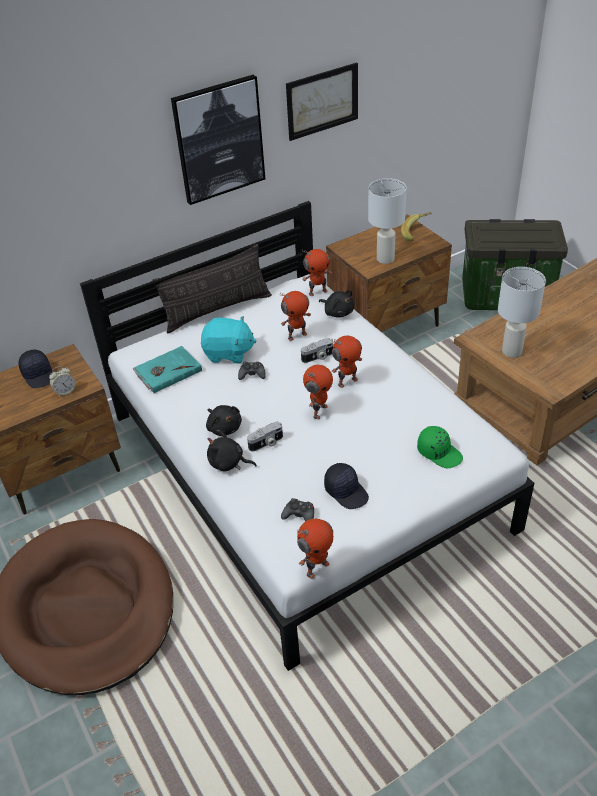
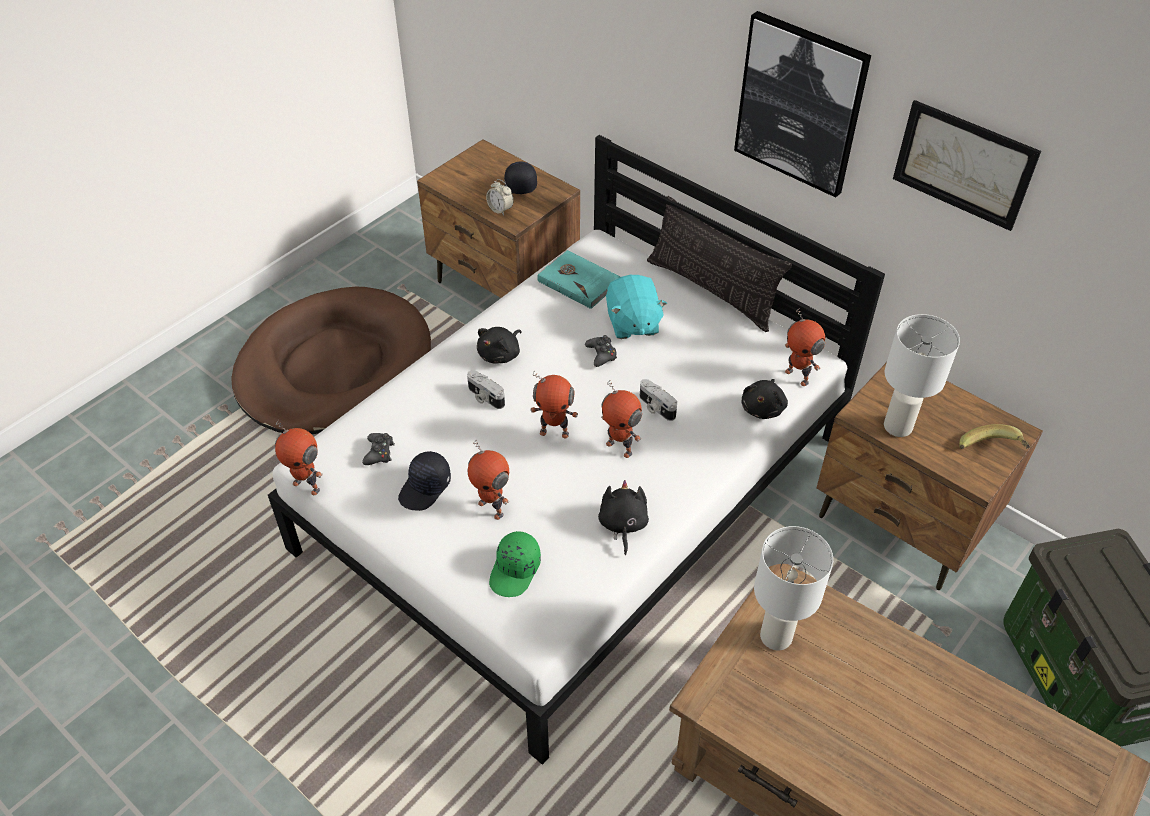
camera: 70 degrees right, 5 degrees up
black cap [18,350,52,388] -> black cap turned 135 degrees clockwise [504,162,537,194]
black plush toy [207,430,257,472] -> black plush toy moved to [598,480,649,555]
toy robot [280,291,311,341] -> toy robot moved to [467,439,509,520]

